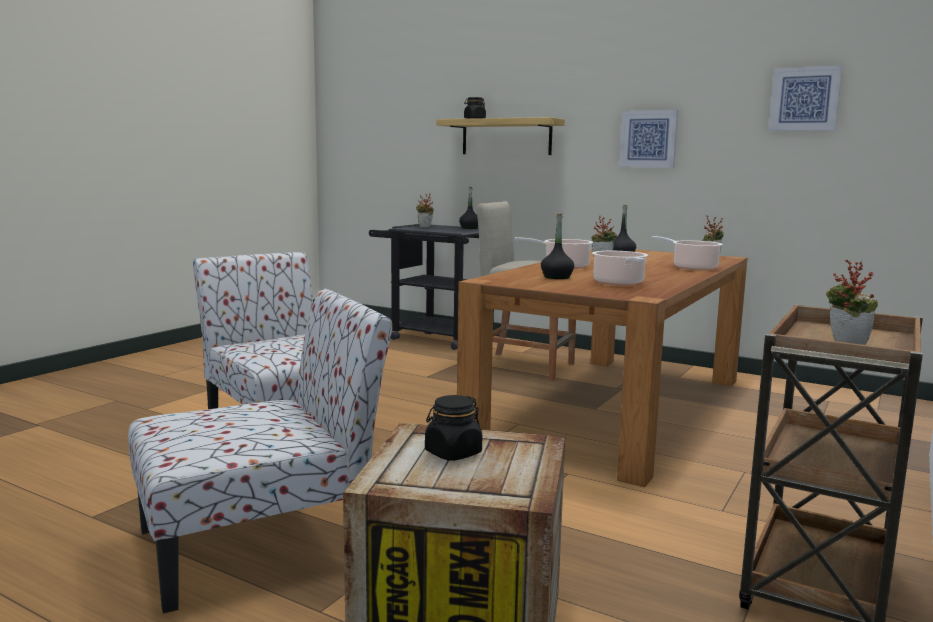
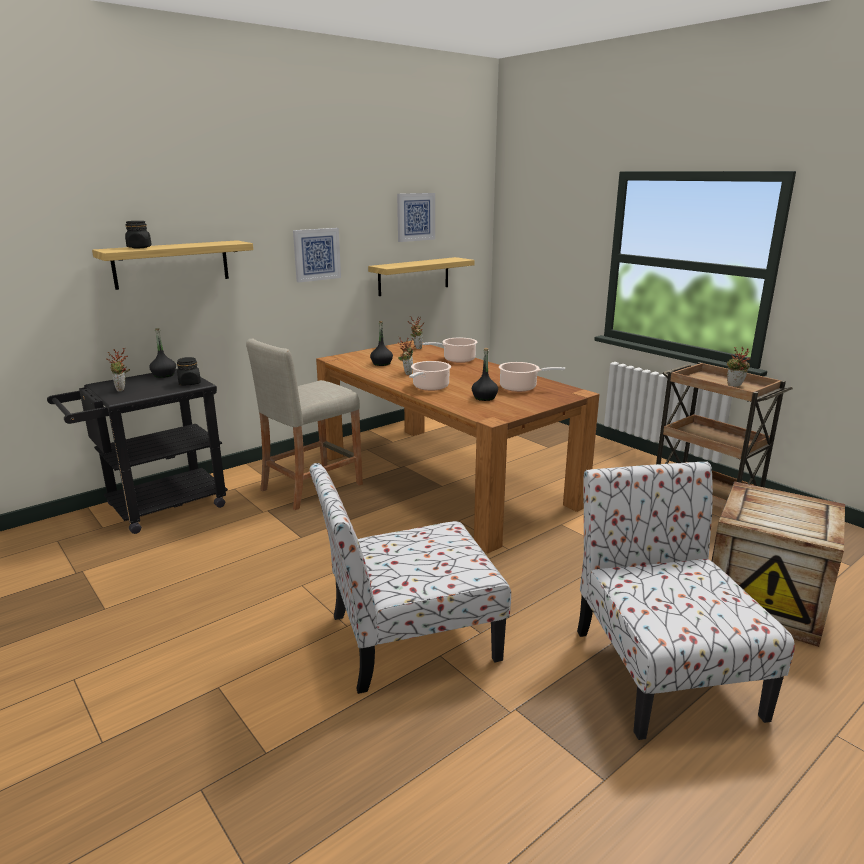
camera: 70 degrees left, 10 degrees up
black jar [425,395,482,461] -> black jar moved to [177,357,201,385]
none -> shelf [368,257,475,296]

